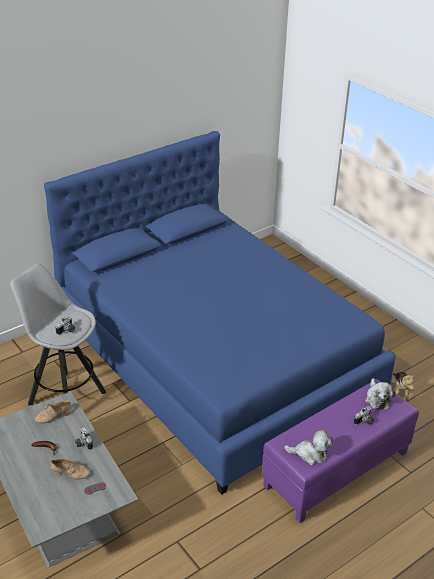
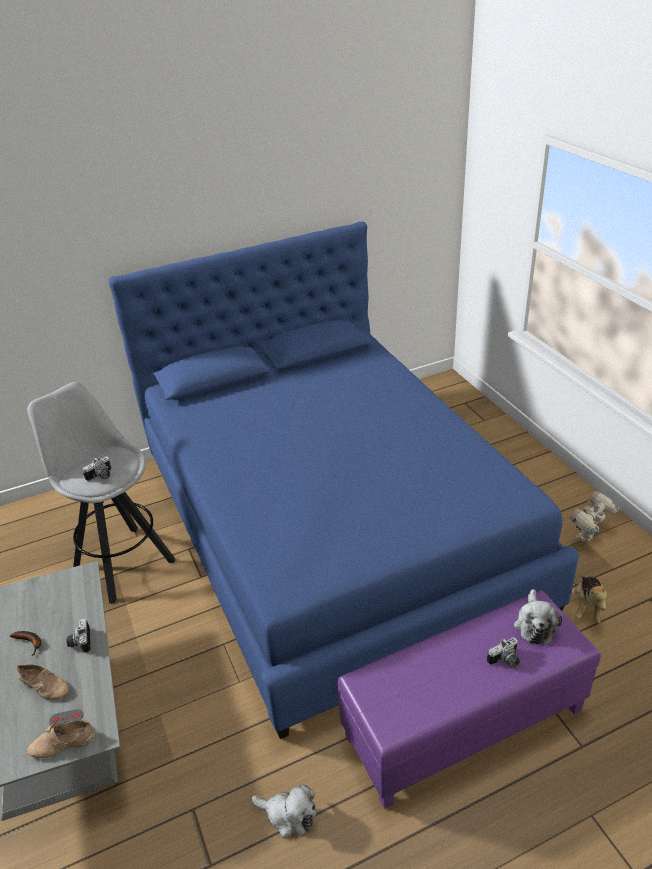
camera: 15 degrees right, 0 degrees up
beige shoe [35,400,72,424] -> beige shoe moved to [27,720,95,758]
plush toy [284,429,332,465] -> plush toy moved to [252,784,316,839]
none -> toy robot [570,491,619,543]

